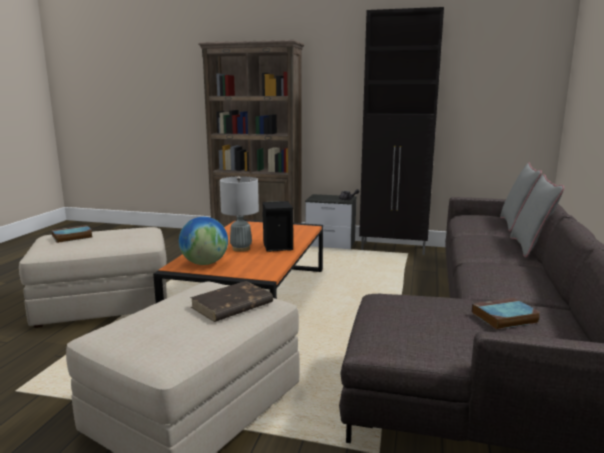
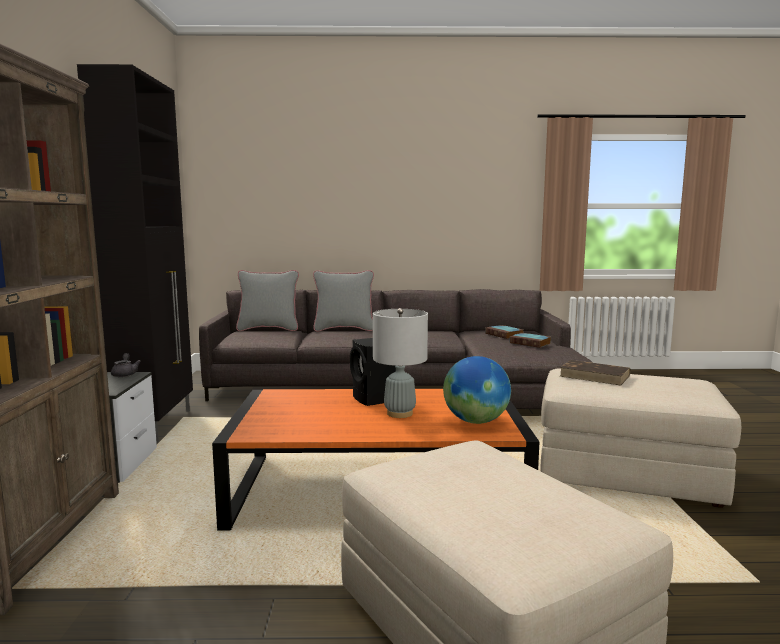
camera: 105 degrees left, 5 degrees down
book [52,225,93,243] -> book moved to [510,333,551,348]

